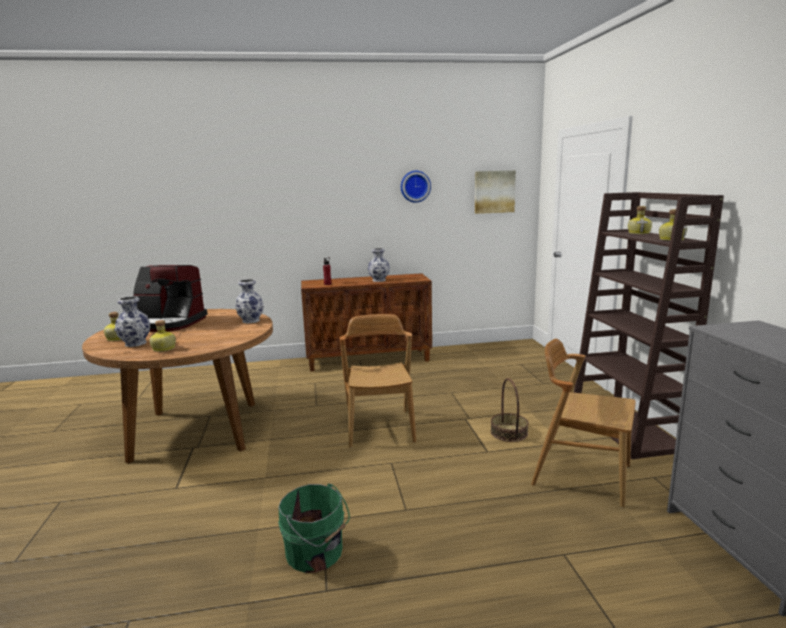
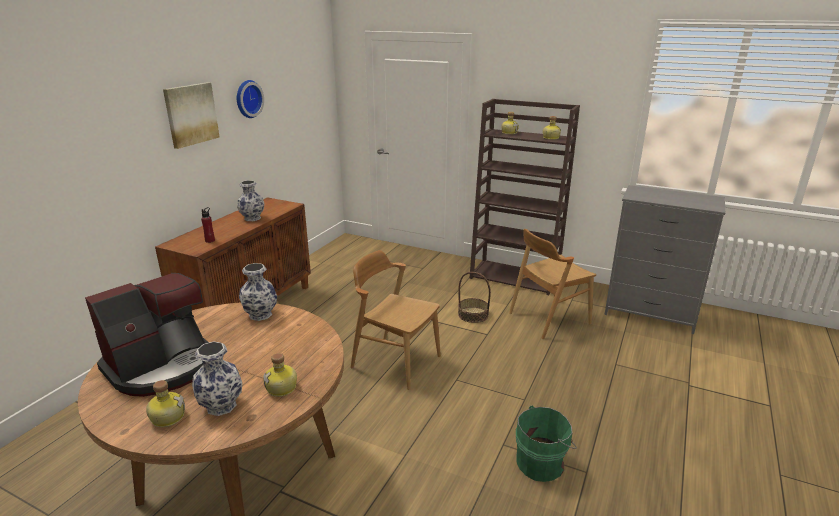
camera: 55 degrees left, 10 degrees up
picture [475,170,516,214] -> picture moved to [163,82,219,149]

